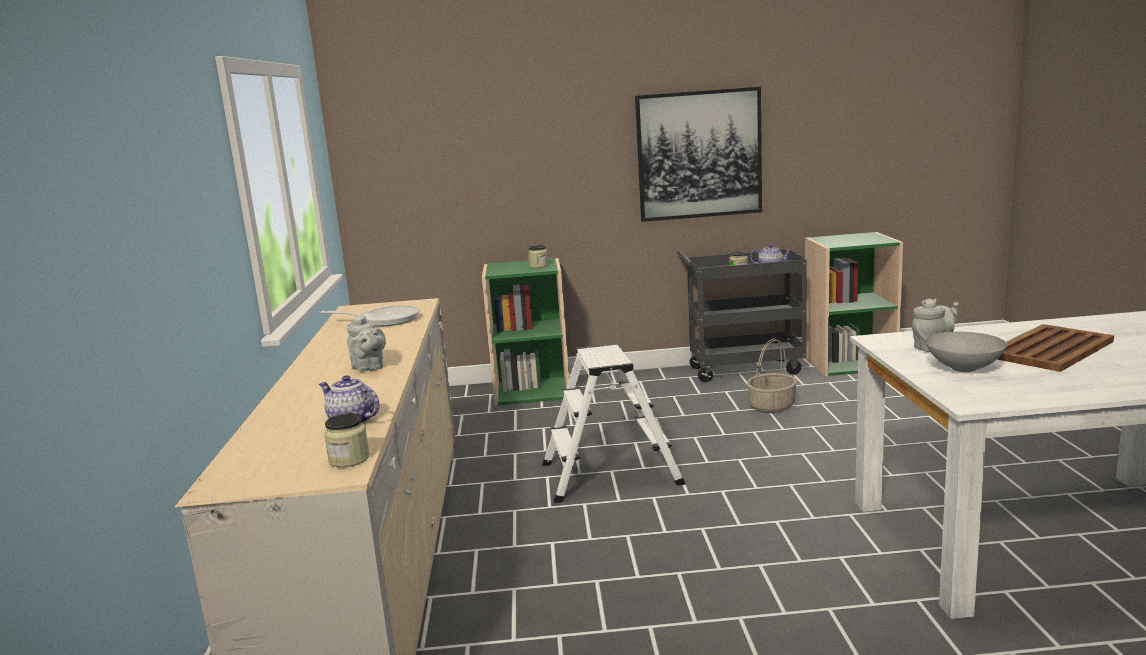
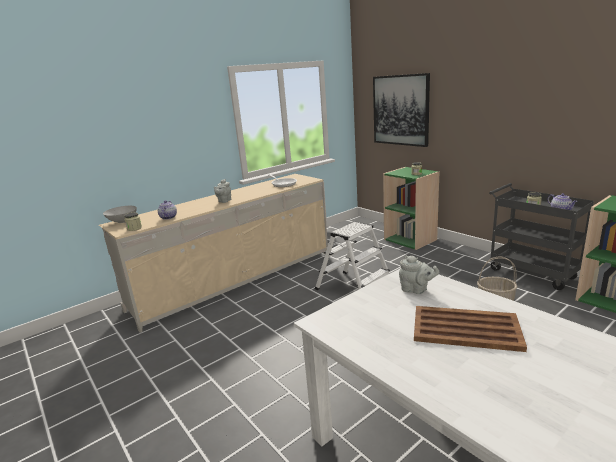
camera: 55 degrees right, 5 degrees up
picture [635,87,762,222] -> picture moved to [373,73,430,147]
grey bowl [925,332,1007,372] -> grey bowl moved to [103,206,137,223]

